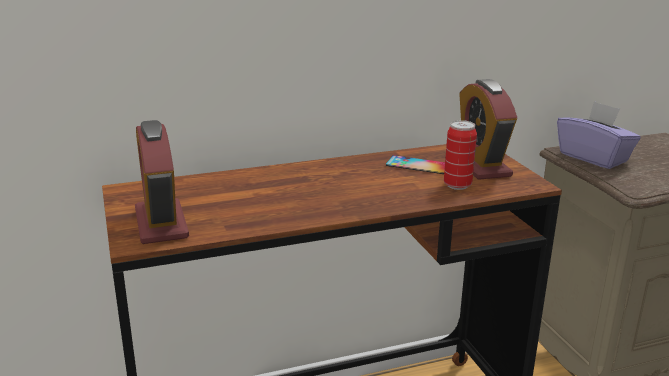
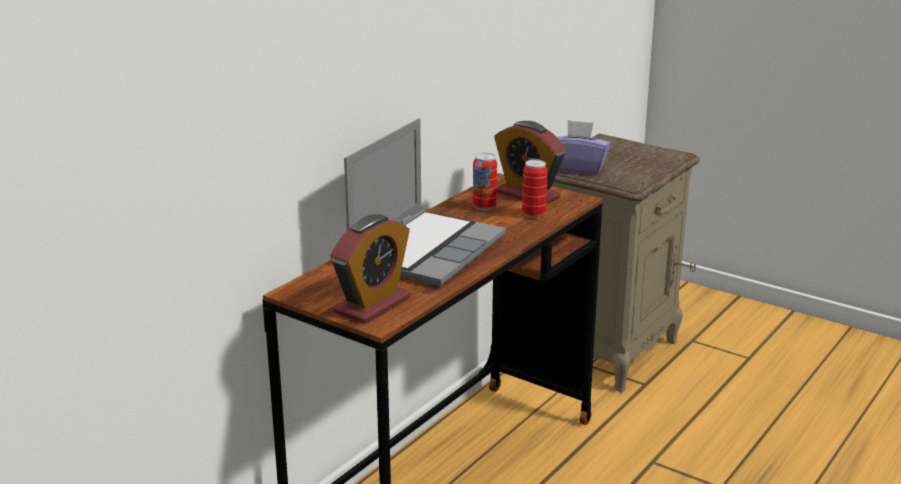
camera: 35 degrees left, 0 degrees up
alarm clock [135,120,189,244] -> alarm clock turned 90 degrees counterclockwise [330,214,410,324]
phone [386,155,445,174] -> can [473,153,497,211]
none -> laptop [344,118,506,287]

